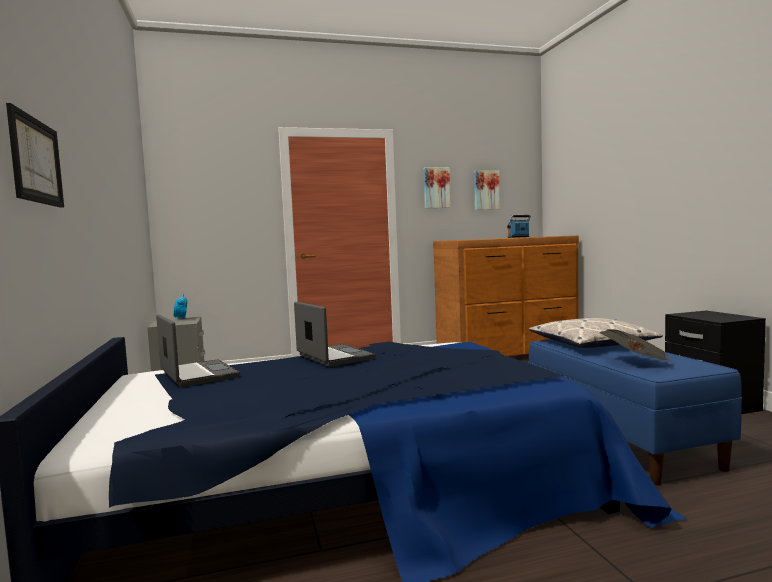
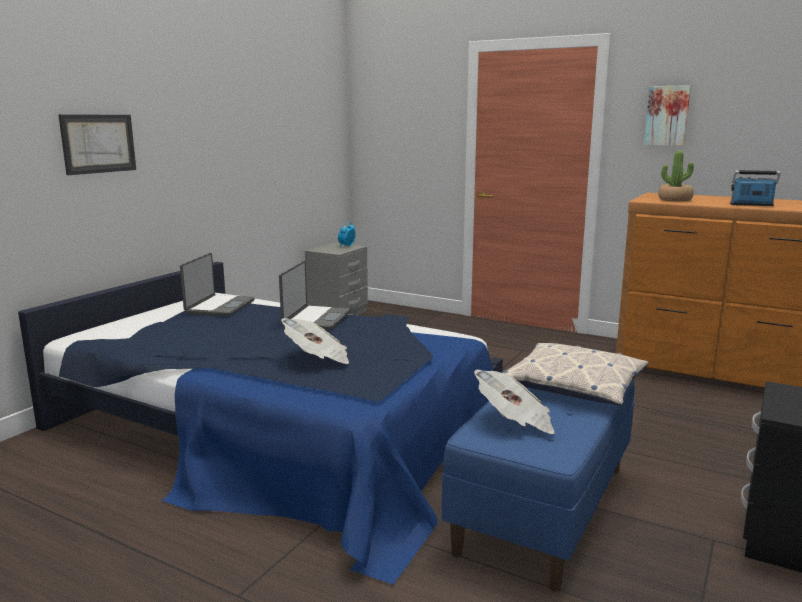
camera: 45 degrees right, 10 degrees up
picture [474,170,500,210] -> none
none -> newspaper [281,318,349,364]
none -> potted plant [658,150,694,202]

